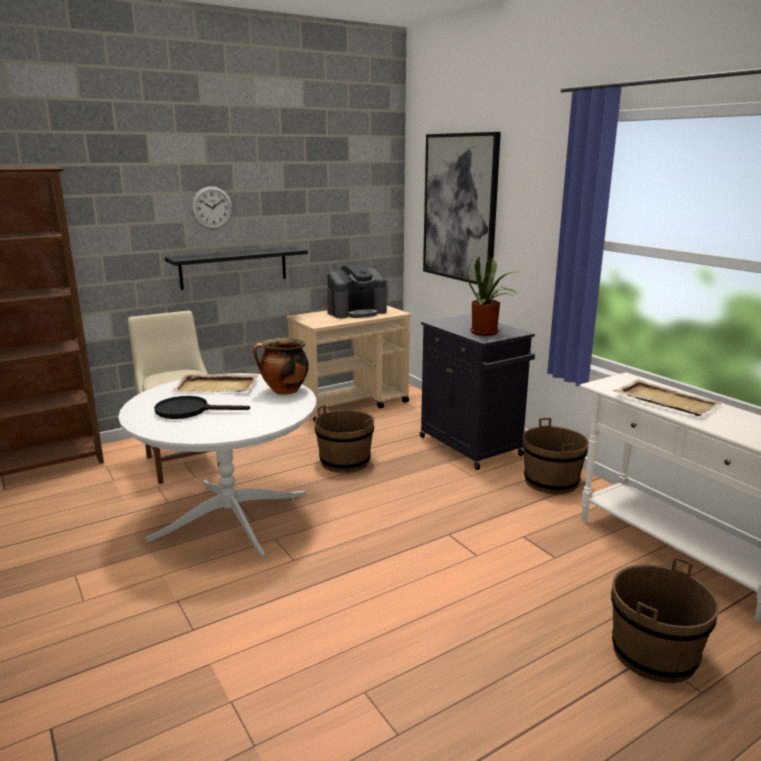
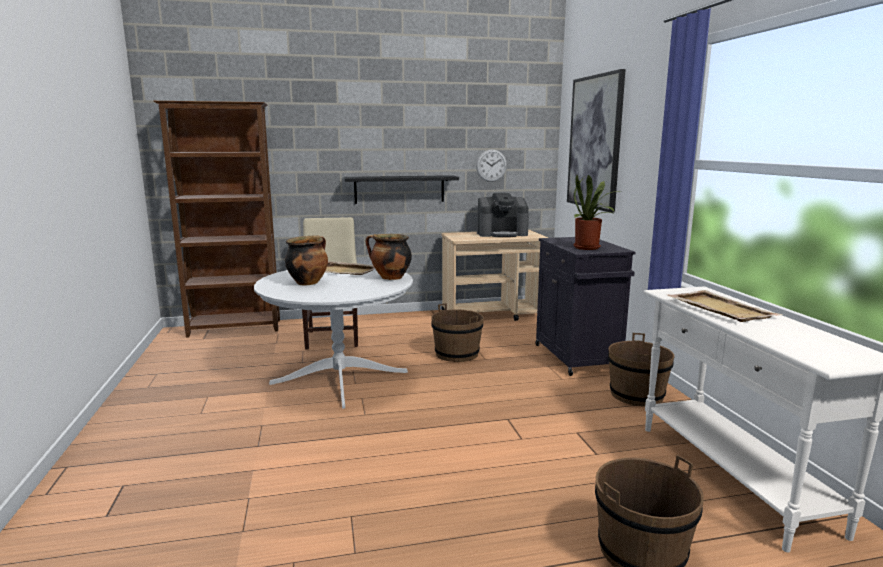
camera: 20 degrees right, 5 degrees down
black frying pan [154,396,250,419] -> cooking pot [285,235,328,285]
wall clock [192,186,233,229] -> wall clock moved to [476,149,507,182]

